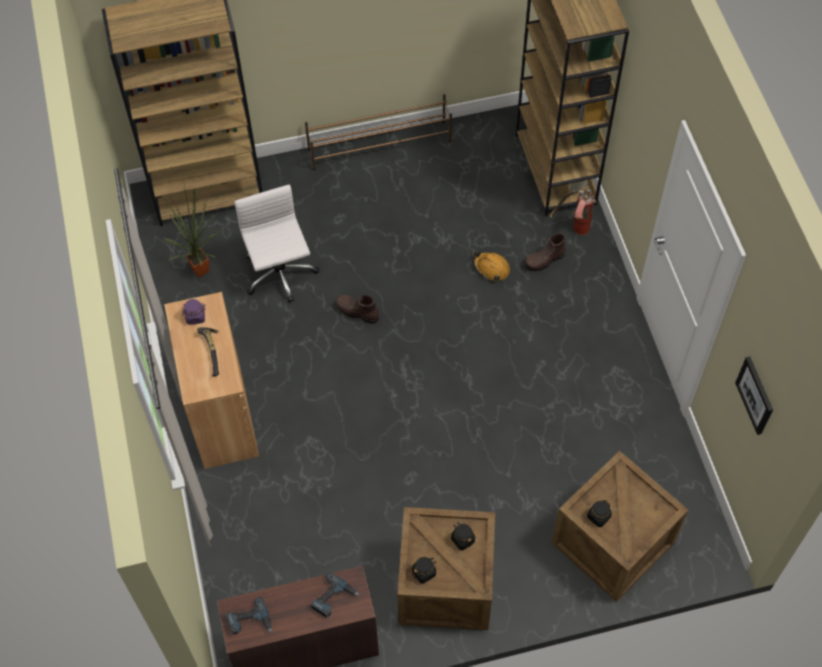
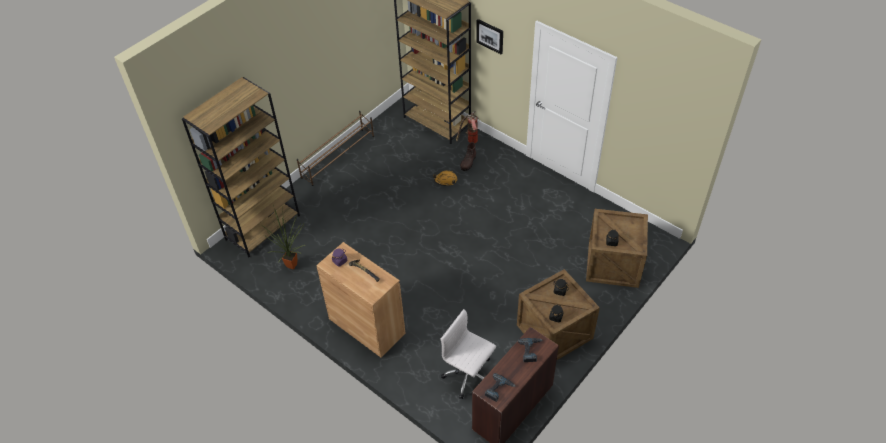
camera: 35 degrees left, 10 degrees down
white office chair [234,185,319,303] -> white office chair moved to [441,309,496,399]
brown boot [336,295,379,324] -> none
picture [735,356,773,435] -> picture moved to [476,19,503,54]

